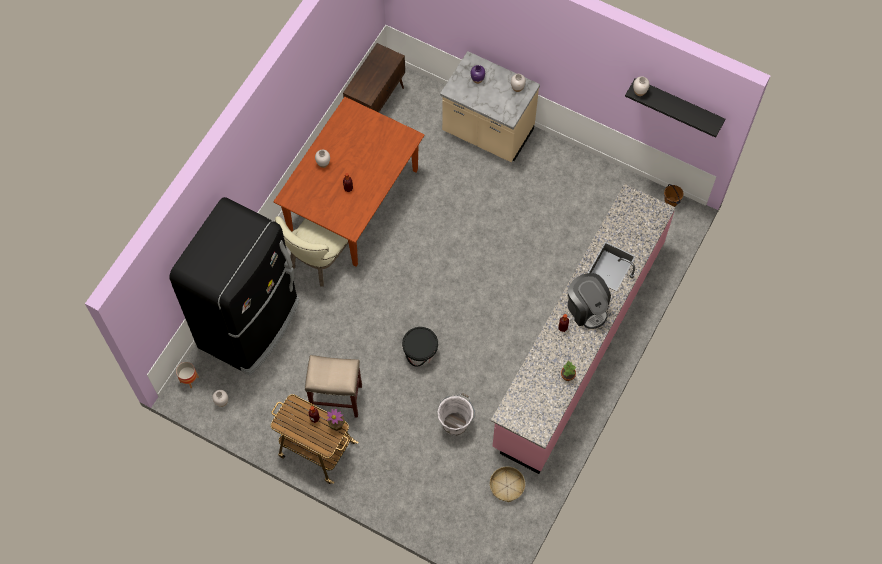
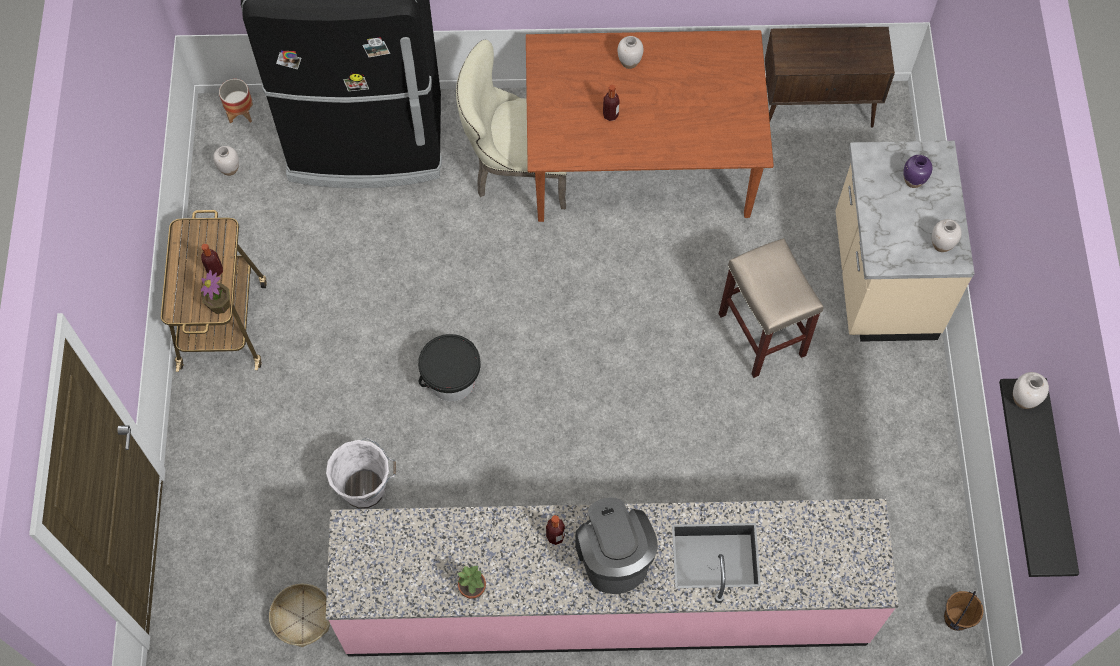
camera: 60 degrees right, 0 degrees up
beige stool [305,355,362,418] -> beige stool moved to [719,238,823,378]
coffee machine [568,273,611,329] -> coffee machine turned 135 degrees clockwise [575,497,658,594]

